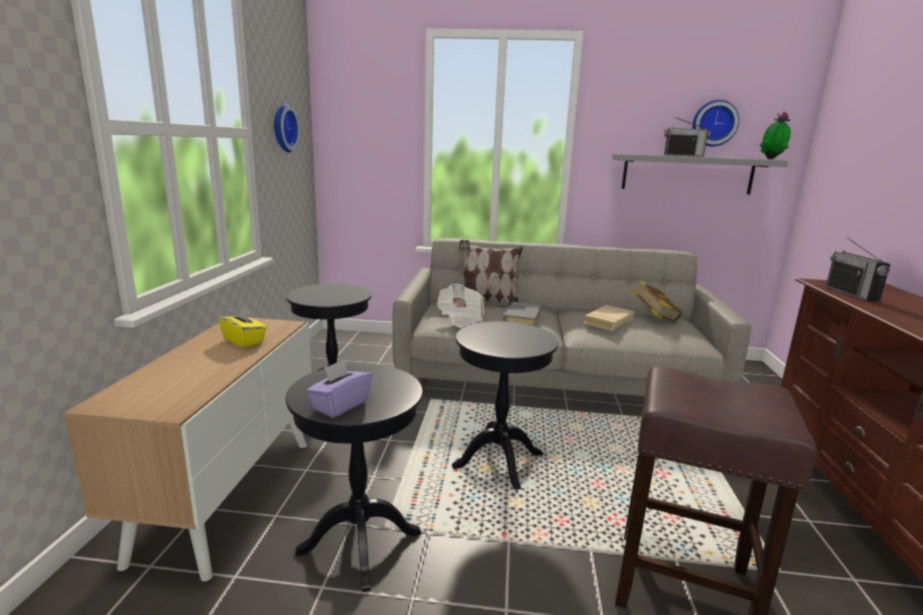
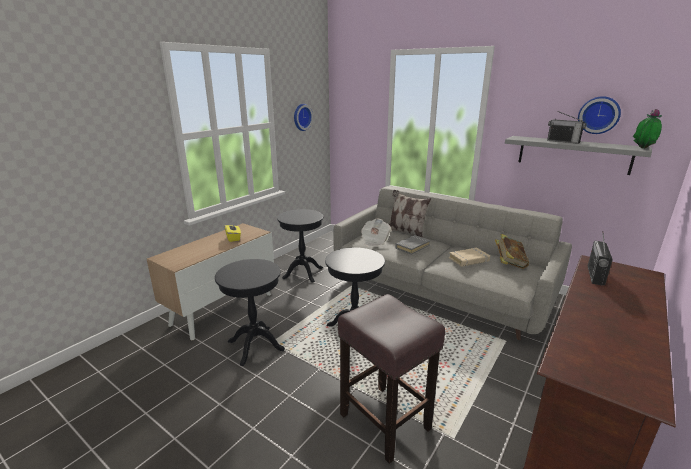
camera: 30 degrees right, 5 degrees up
purple tissue box [306,359,372,418] -> none

